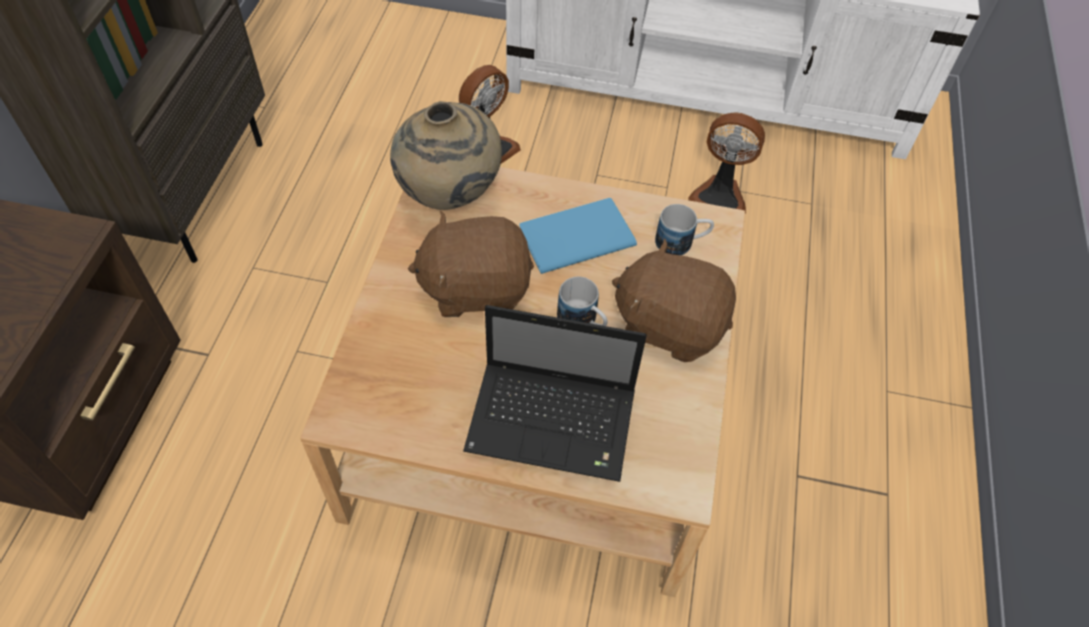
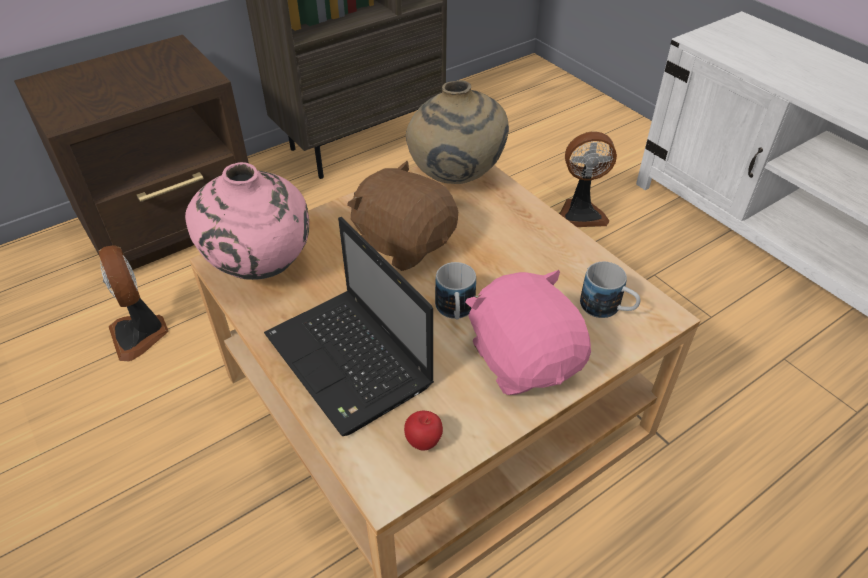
camera: 45 degrees right, 10 degrees down
blue book [519,198,637,274] -> none
brown plush toy [612,239,736,362] -> pink plush toy [465,270,591,395]
fan [688,112,765,213] -> fan moved to [98,245,168,361]
none -> pink vase [185,162,309,280]
none -> apple [404,411,443,450]

